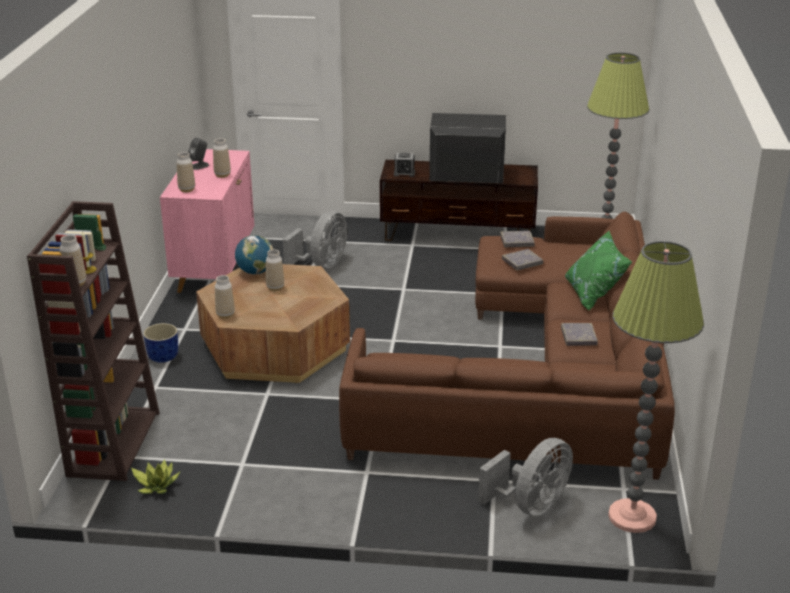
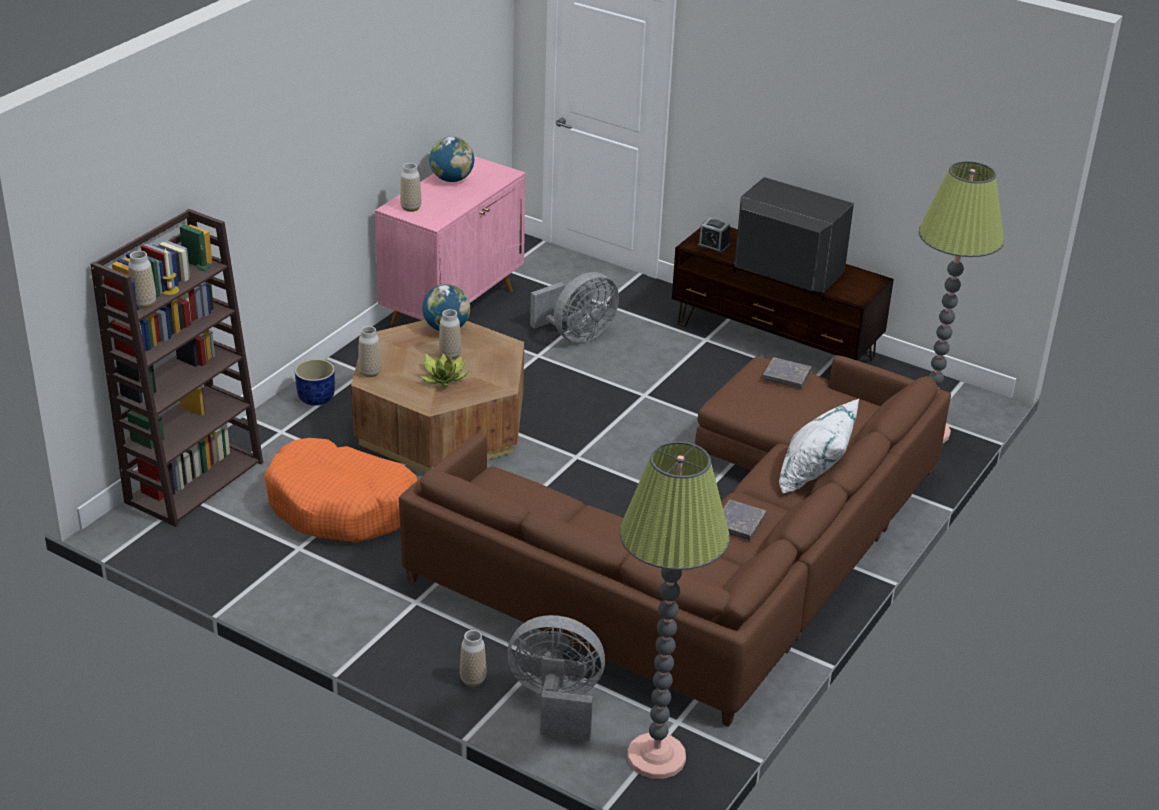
camera: 25 degrees right, 5 degrees up
potted plant [131,459,180,494] -> potted plant moved to [420,353,469,387]
grey speaker [188,137,209,170] -> globe [429,137,474,182]
vase [213,138,231,178] -> vase moved to [460,630,486,686]
grey fan [478,438,573,516] -> grey fan turned 150 degrees counterclockwise [507,615,605,741]
grey book [502,249,543,270] -> none
green pillow [565,231,632,310] -> white pillow [779,399,859,493]
none -> orange dog bed [264,438,418,542]

